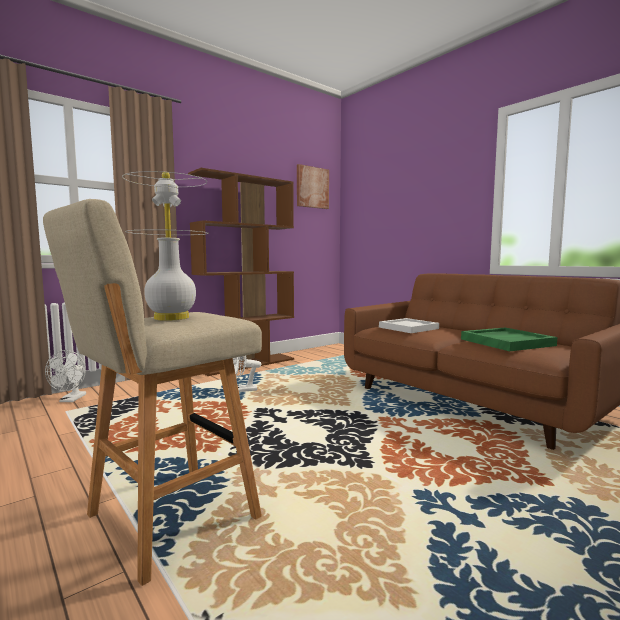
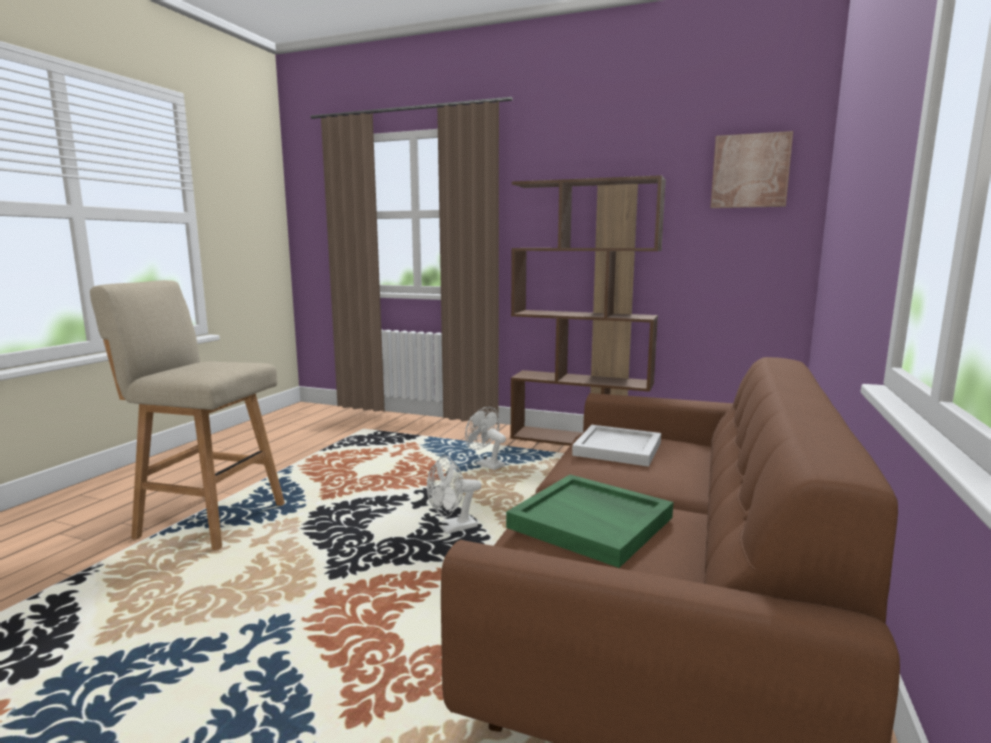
camera: 60 degrees right, 5 degrees up
white fan [45,350,86,402] -> white fan moved to [427,455,481,534]
white table lamp [122,171,209,321] -> none

